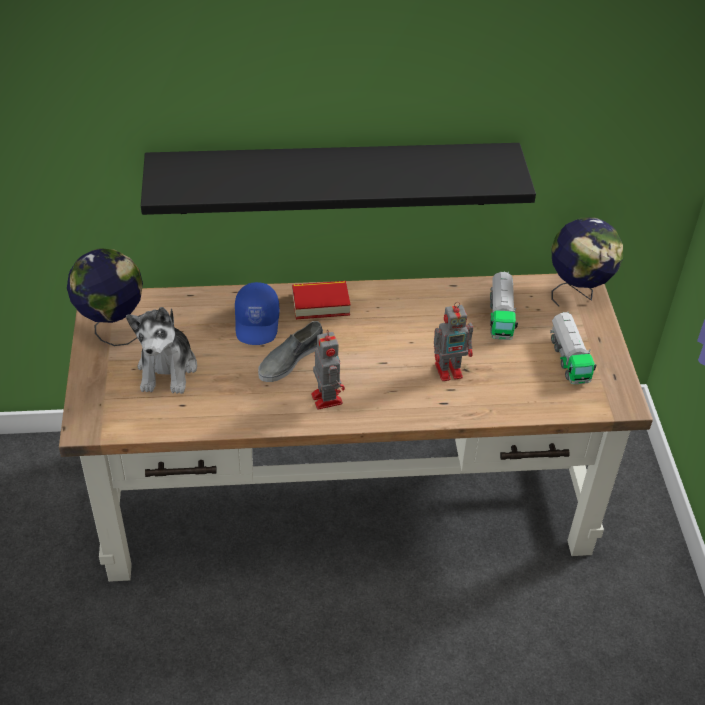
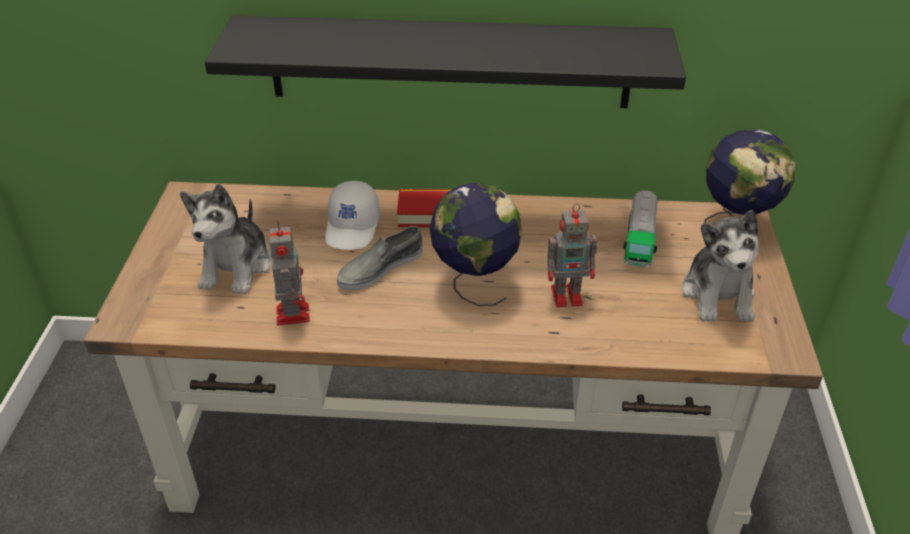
camera: 10 degrees right, 5 degrees down
globe [67,248,143,346] -> globe moved to [430,182,522,306]
blue cap [235,282,279,345] -> white cap [325,181,380,250]
toy robot [311,329,345,410] -> toy robot moved to [269,221,310,325]
toy truck [550,312,596,384] -> plush toy [682,210,759,322]

